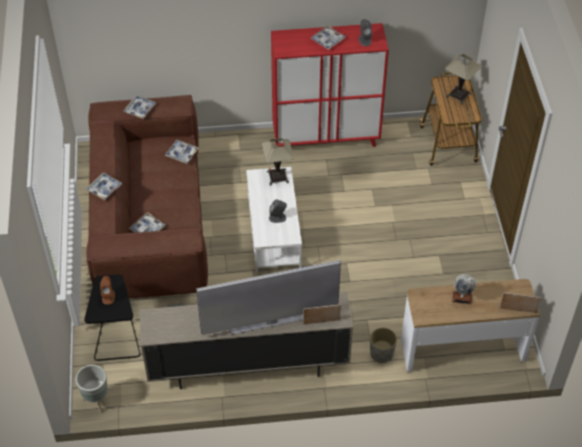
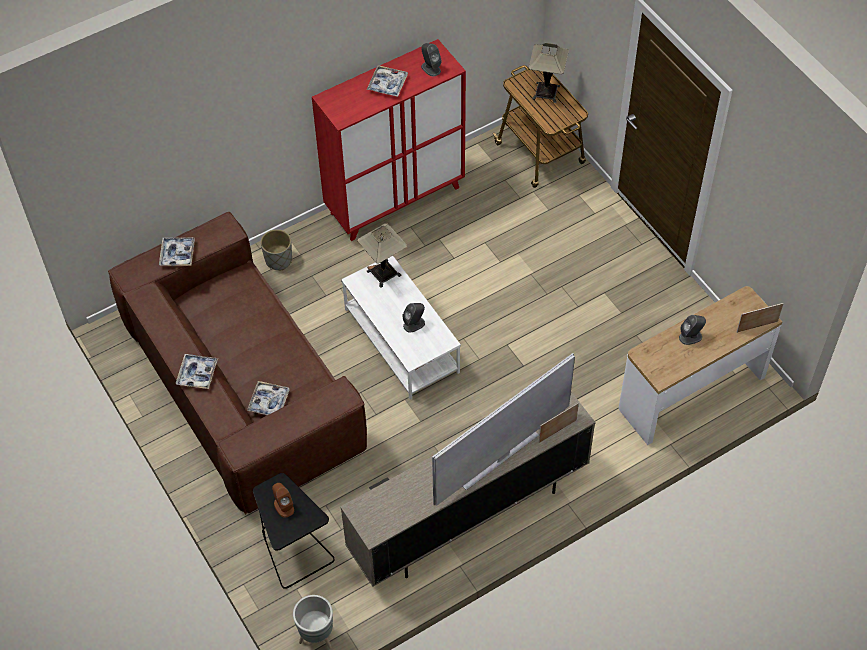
camera: 25 degrees left, 5 degrees up
tray [165,140,199,164] -> none
grey planter [370,328,397,363] -> grey planter moved to [261,229,292,271]
globe [452,274,477,304] -> grey speaker [679,315,706,345]

